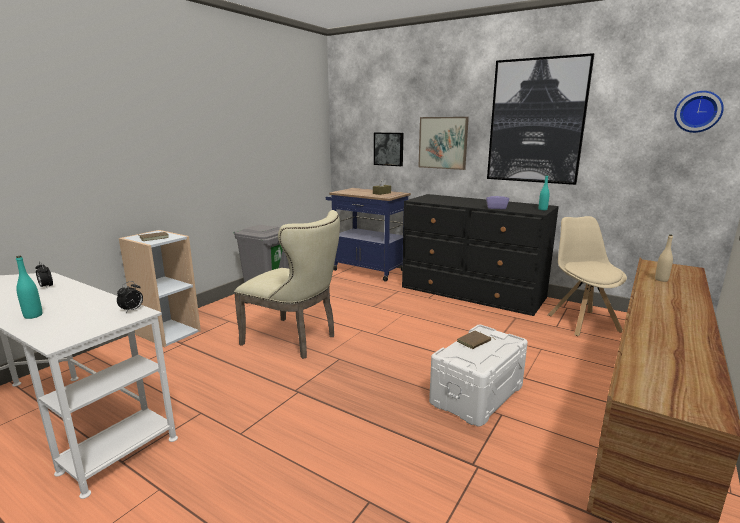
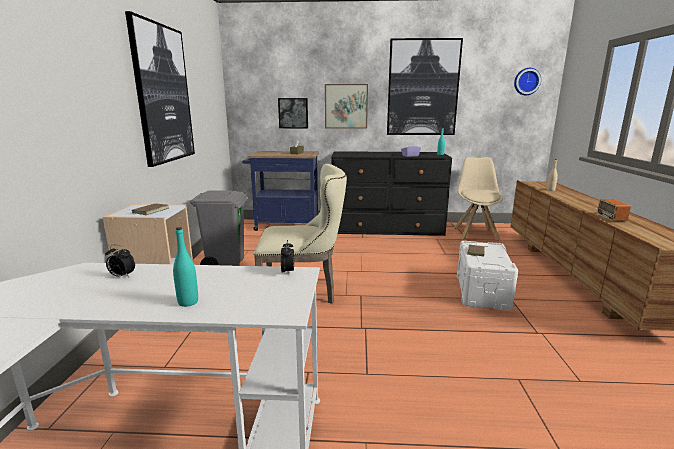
camera: 30 degrees left, 0 degrees up
beige chair [548,216,627,336] -> beige chair turned 45 degrees clockwise [454,157,503,241]
none -> picture [125,11,195,167]
none -> radio [596,199,631,221]

